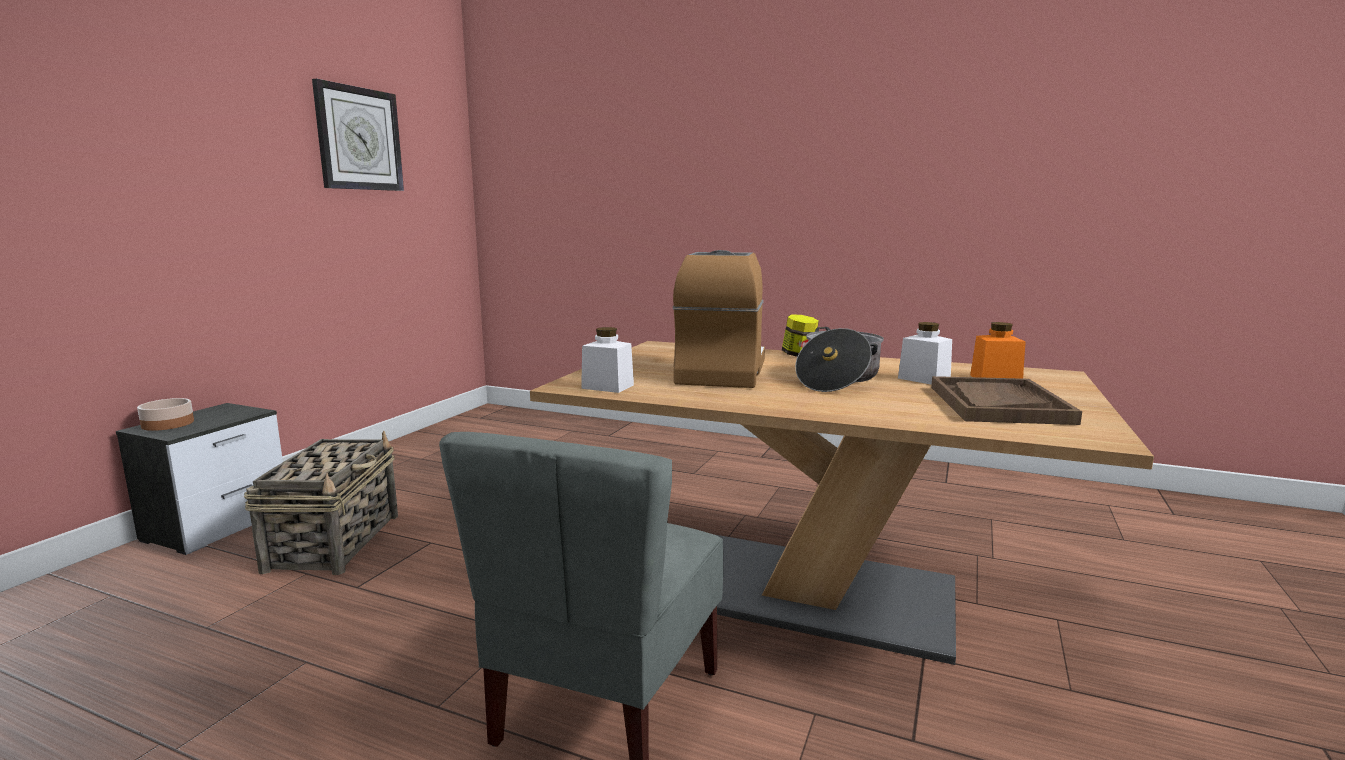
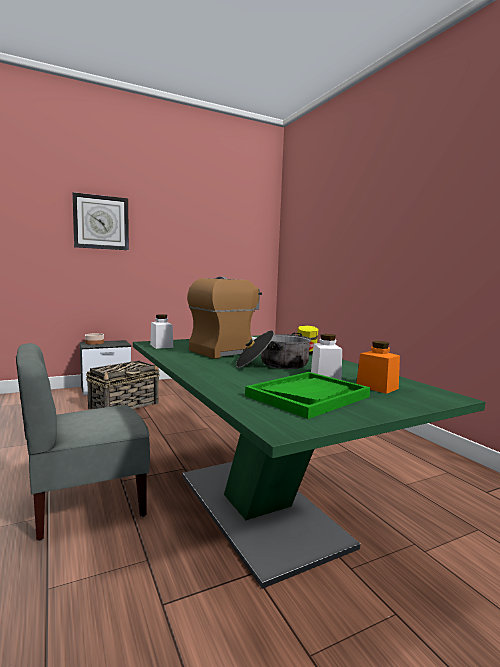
camera: 40 degrees right, 5 degrees down
wall clock [312,79,404,191] -> wall clock moved to [72,192,129,250]
brown dining table [530,341,1154,665] -> green dining table [133,335,486,589]
brown tray [931,376,1082,425] -> green tray [245,372,370,419]

